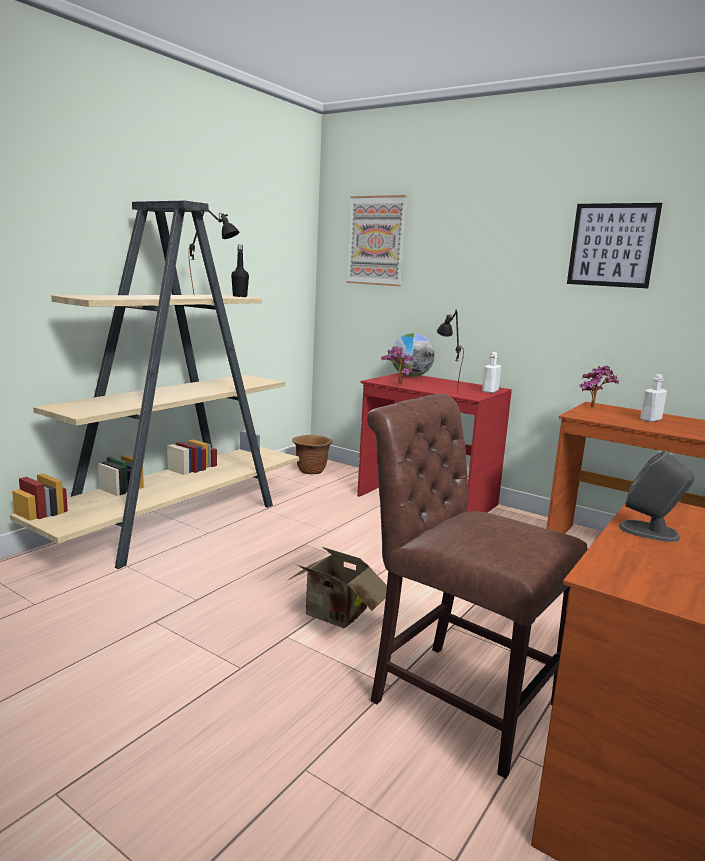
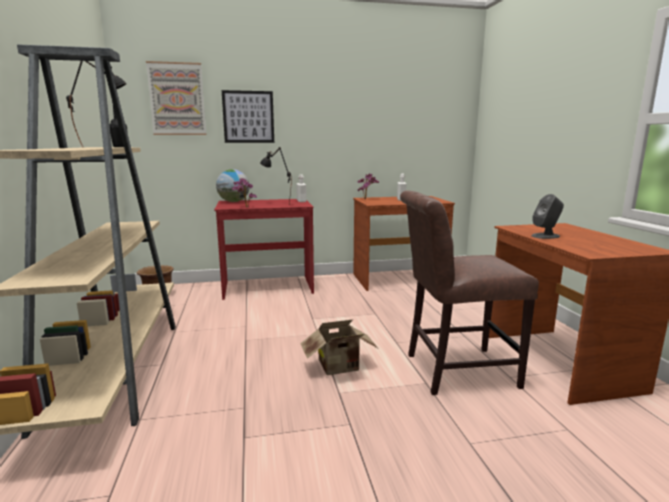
camera: 45 degrees left, 0 degrees up
picture [567,203,662,288] -> picture moved to [222,90,274,143]

